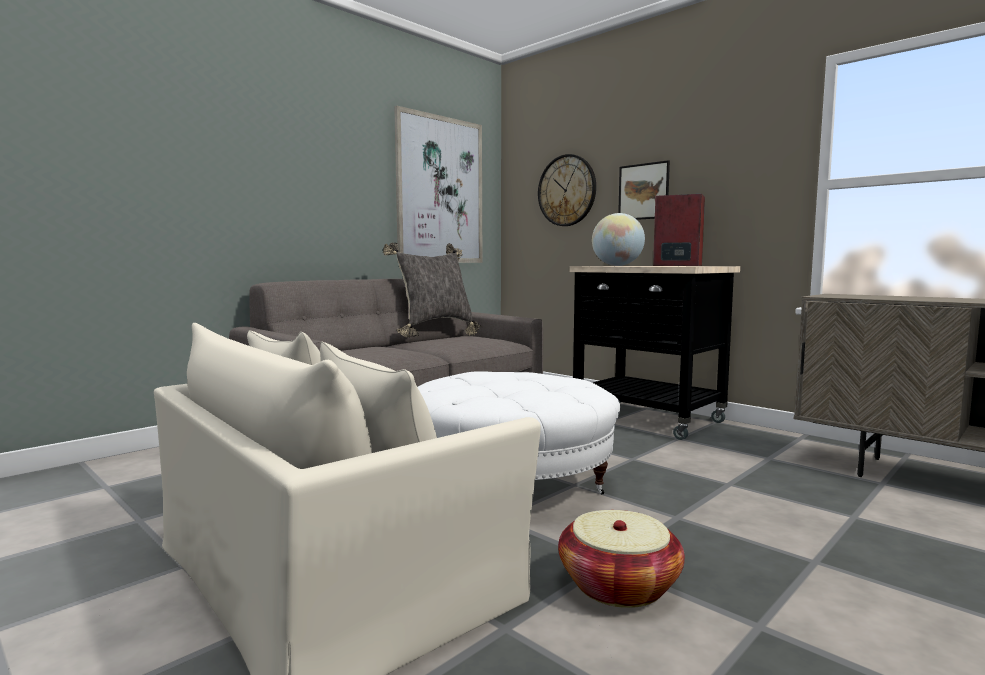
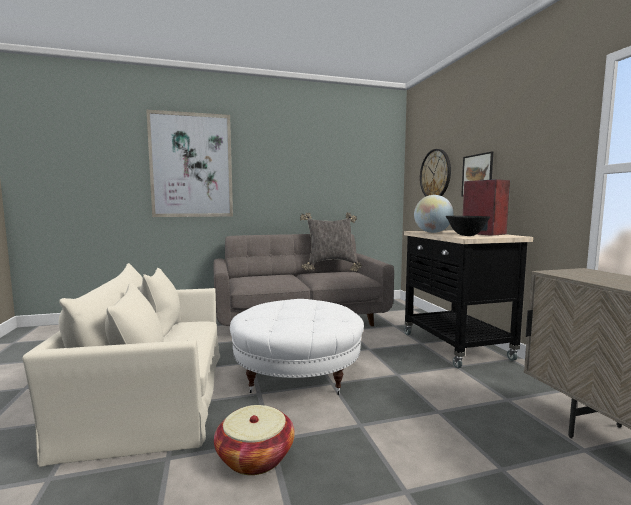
camera: 30 degrees right, 0 degrees up
picture [394,106,482,263] -> picture moved to [146,110,233,217]
none -> black bowl [446,216,490,236]

